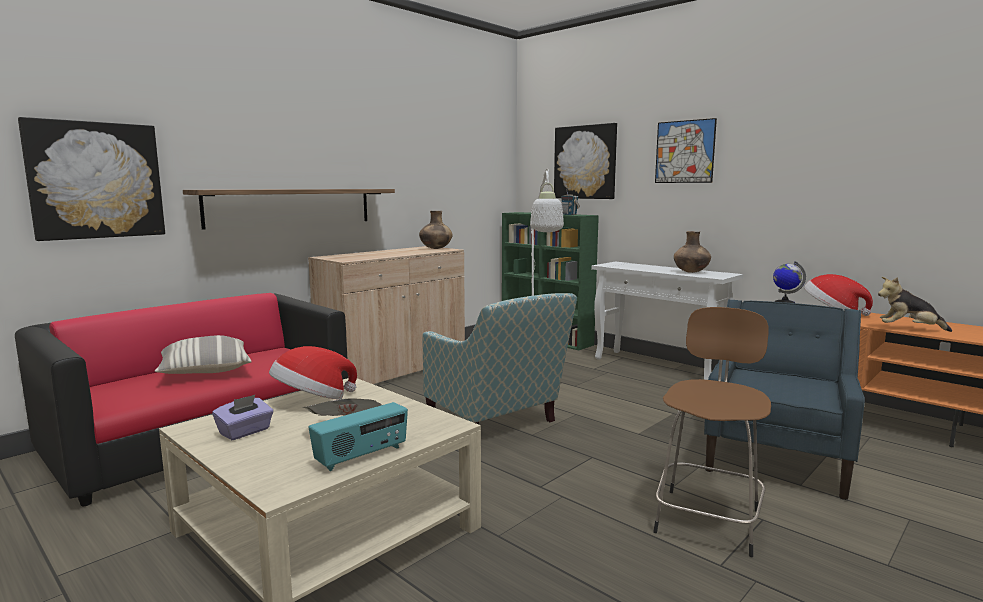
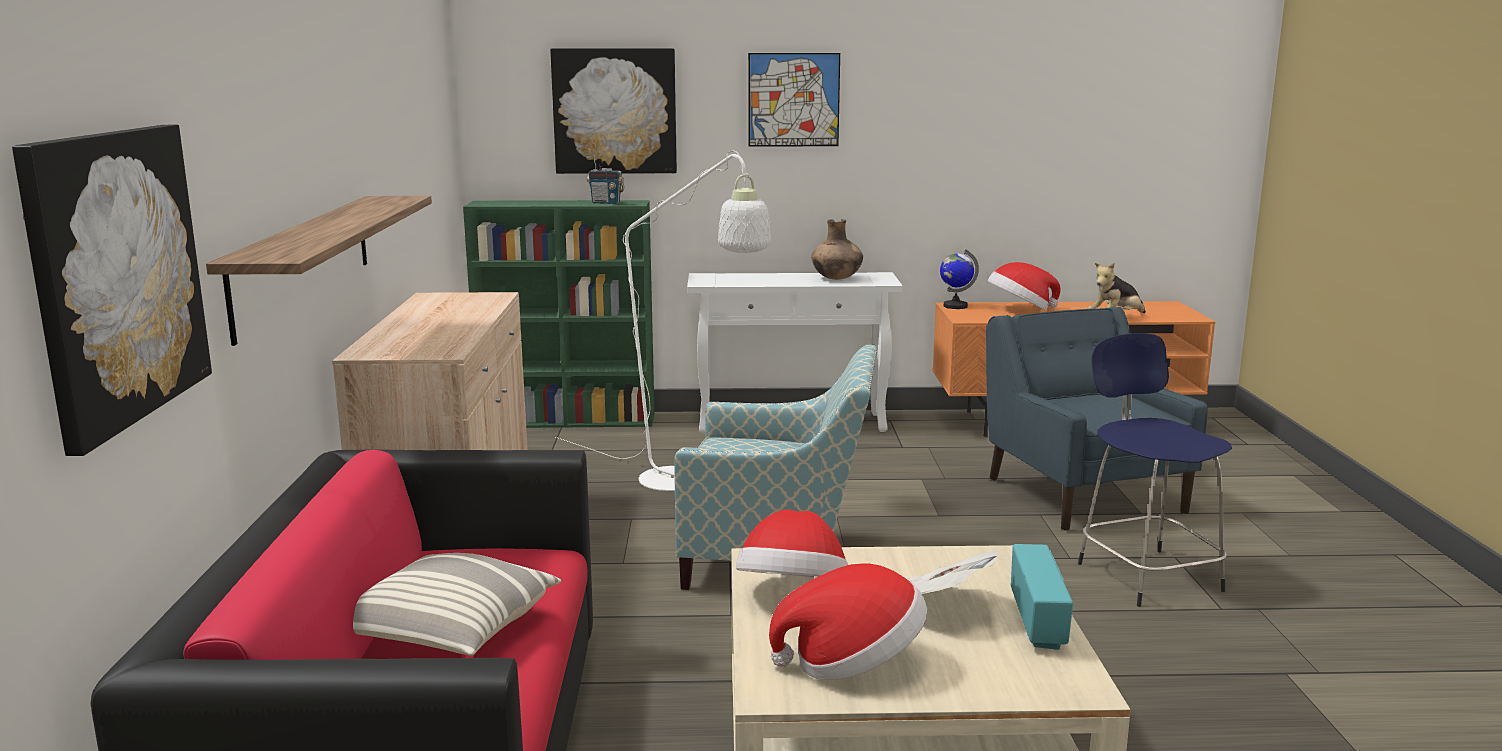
camera: 45 degrees left, 5 degrees up
purple tissue box [212,395,273,440] -> hat [769,563,927,680]
brown vase [419,211,453,249] -> none
brown stool [653,307,771,557] -> blue stool [1078,333,1232,607]

